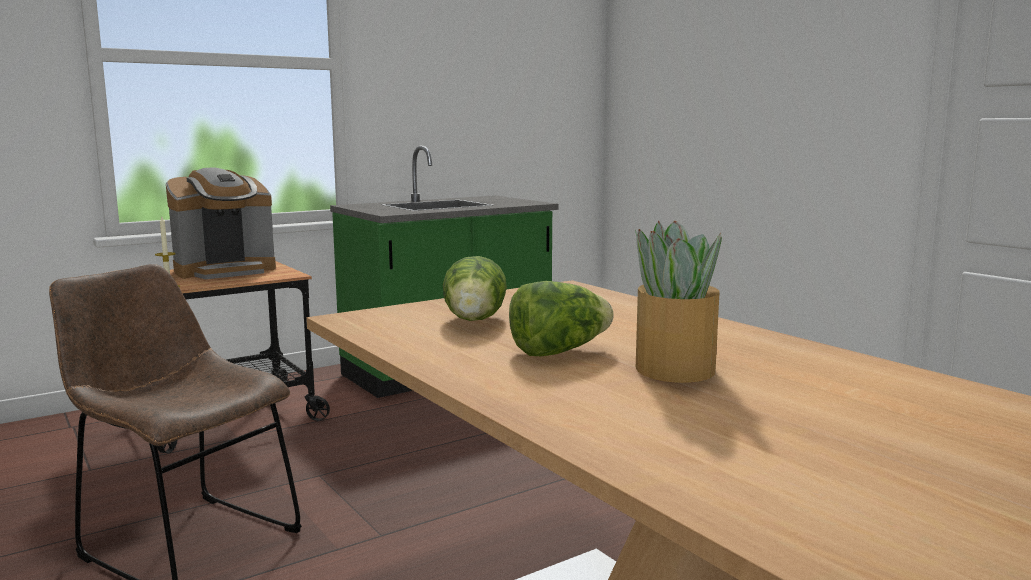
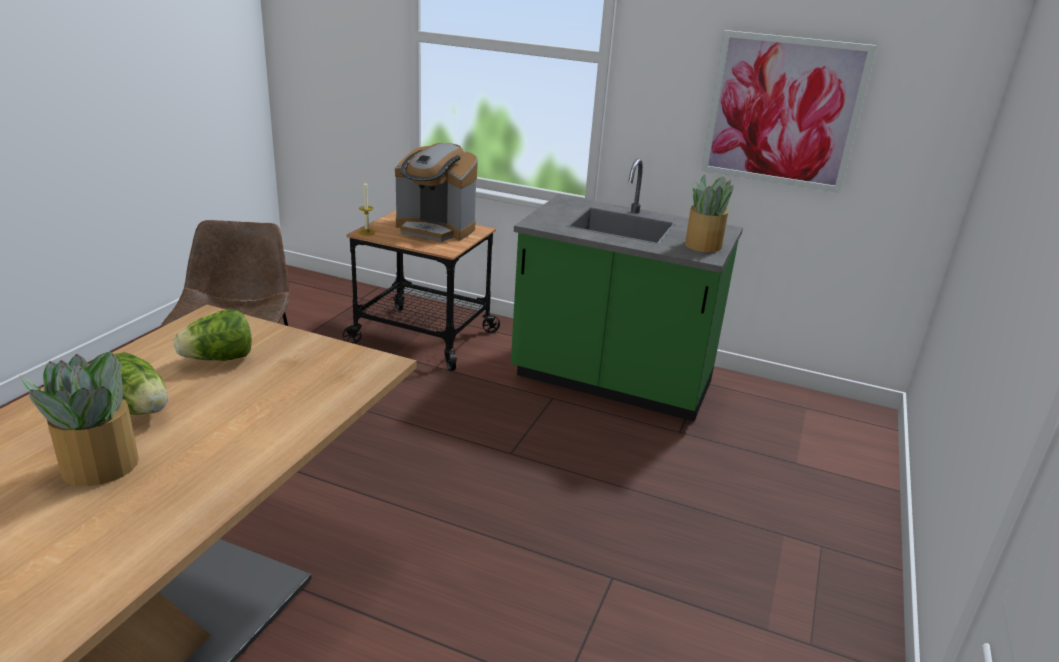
camera: 55 degrees right, 15 degrees up
none -> potted plant [685,175,734,252]
none -> picture [701,30,877,193]

